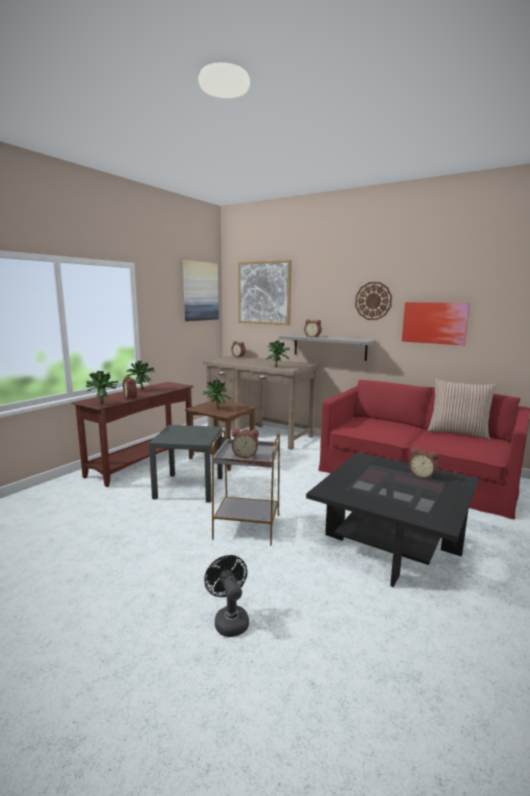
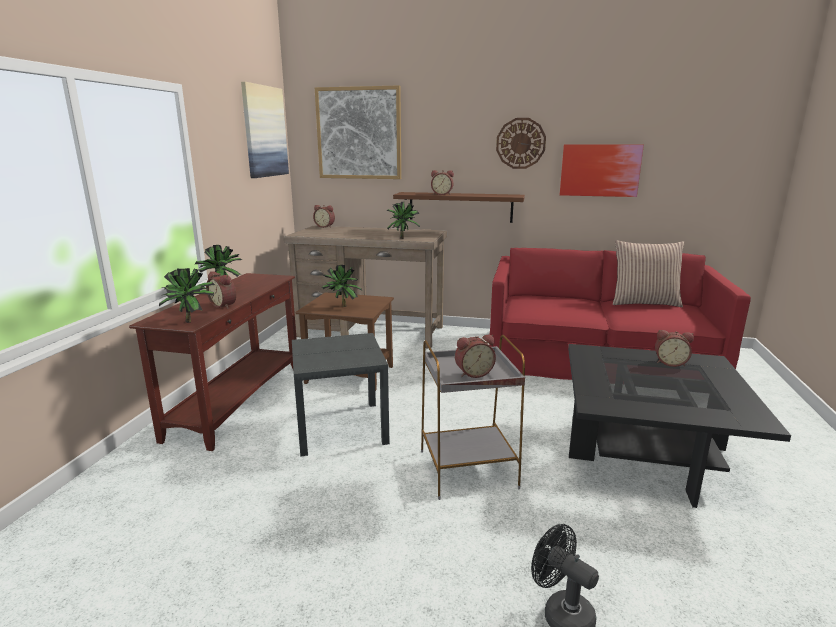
camera: 20 degrees left, 5 degrees up
grey shelf [279,335,376,361] -> brown shelf [393,192,525,223]

